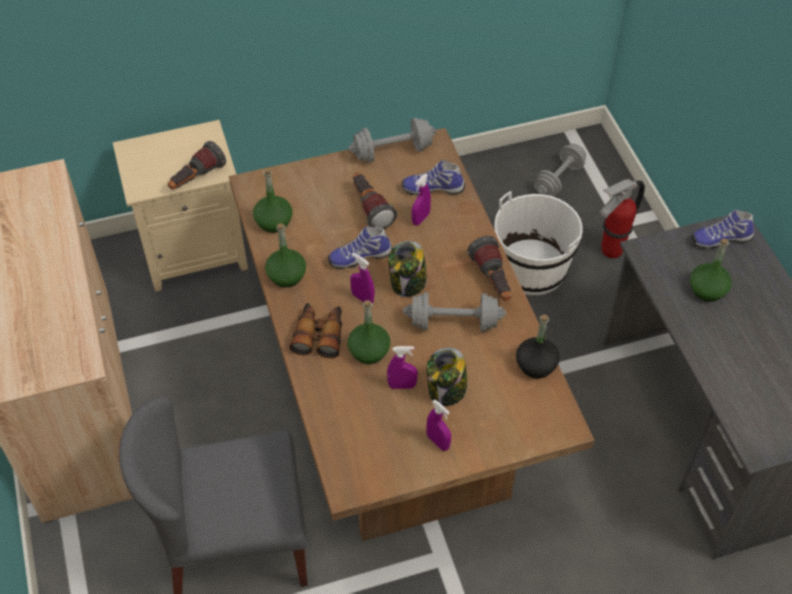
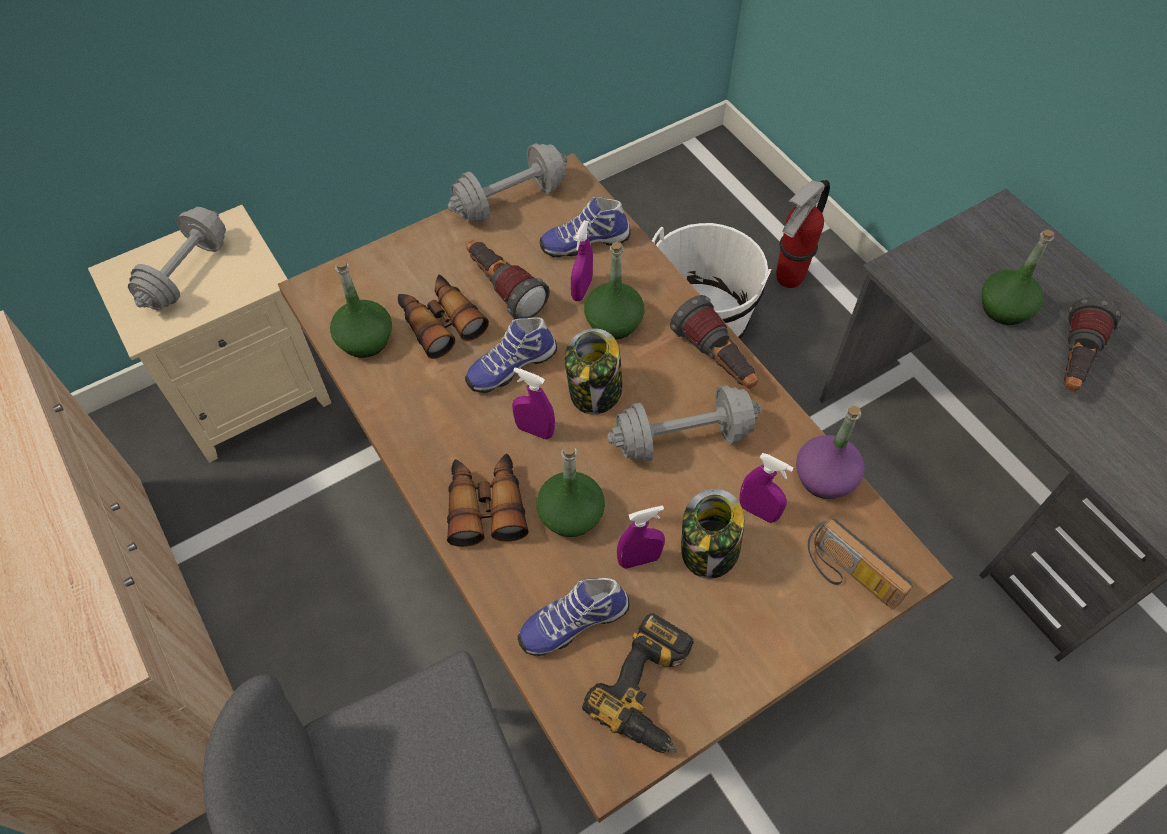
camera: 15 degrees left, 5 degrees up
flashlight [168,141,226,189] -> flashlight moved to [1064,297,1121,391]
green bottle [265,223,306,288] -> green bottle moved to [584,242,644,340]
purple spray bottle [426,400,451,451] -> purple spray bottle moved to [739,453,794,523]
black bottle [516,315,560,379] -> purple bottle [796,406,865,499]
grey dumbbell [534,144,586,196] -> grey dumbbell moved to [128,207,226,310]
shoe [692,210,754,249] -> shoe moved to [518,578,630,656]
none -> binoculars [398,274,489,359]
none -> power drill [582,613,694,753]
none -> radio [808,518,913,610]

